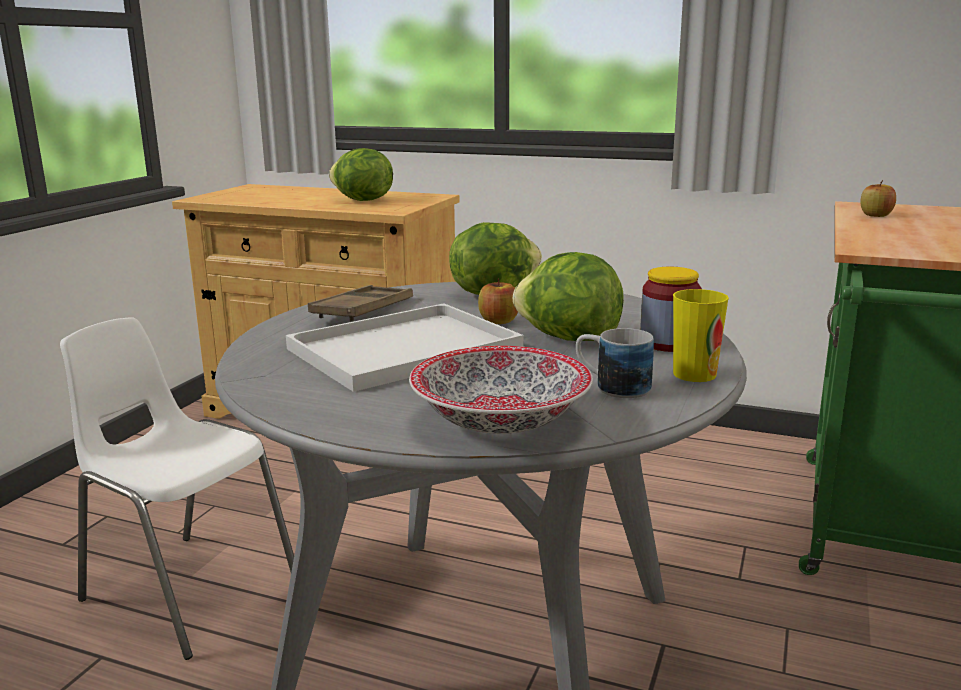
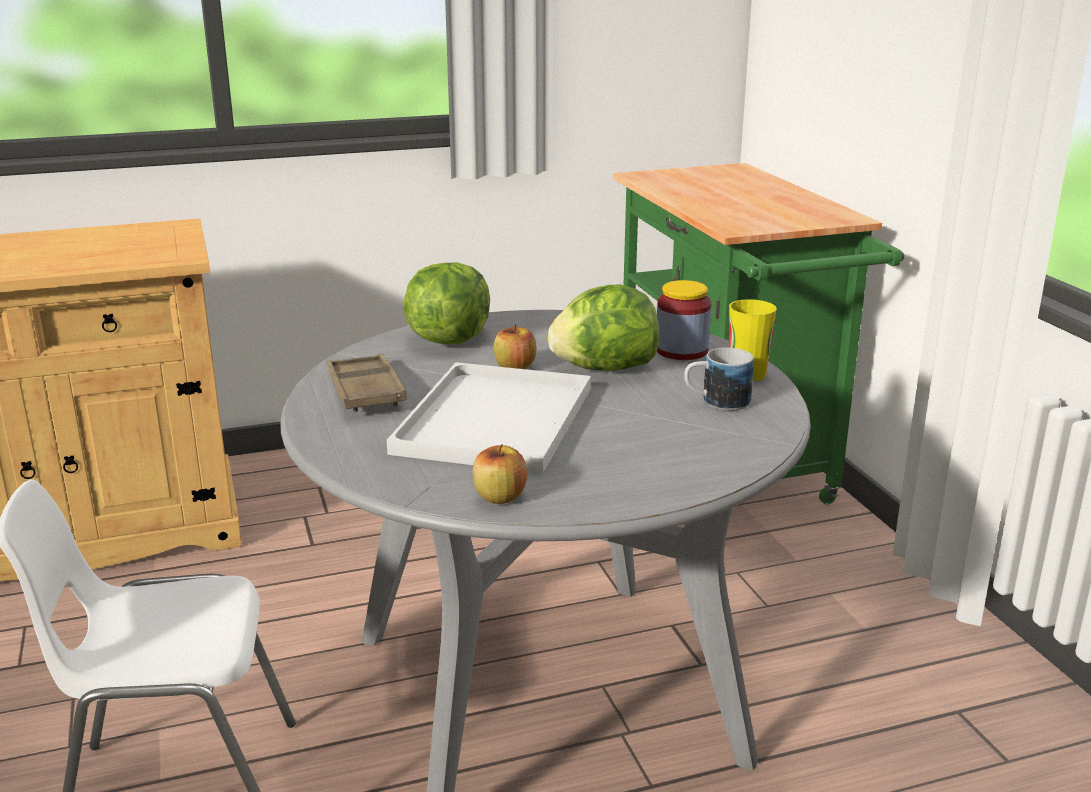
camera: 40 degrees left, 5 degrees up
lettuce [329,148,393,201] -> none
bowl [409,346,593,434] -> none
apple [860,180,896,217] -> apple moved to [473,444,527,504]

